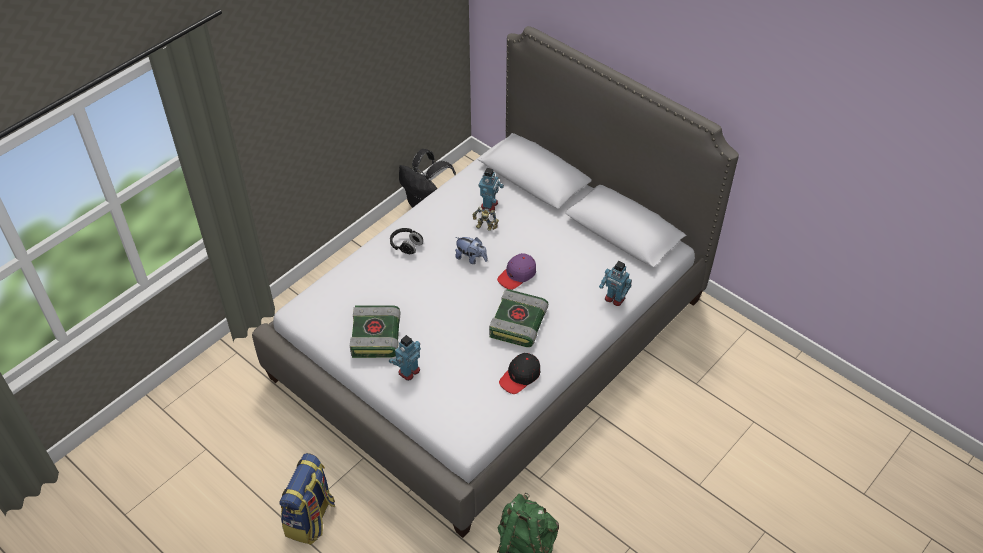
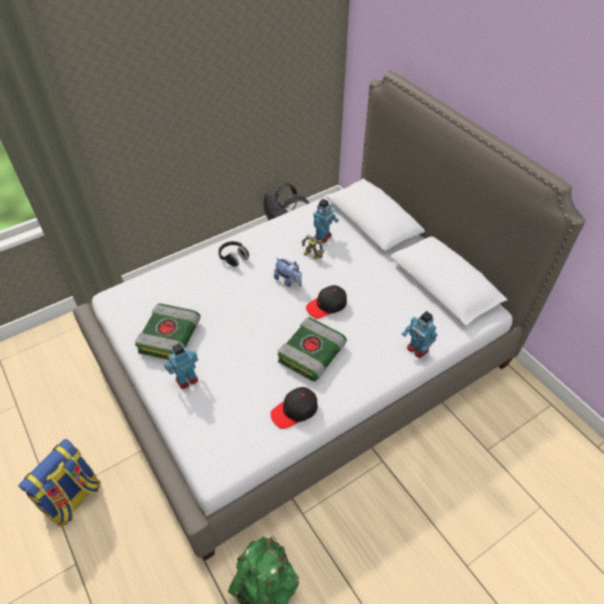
camera: 15 degrees right, 0 degrees up
purple cap [497,253,536,290] -> black cap [306,285,347,319]

